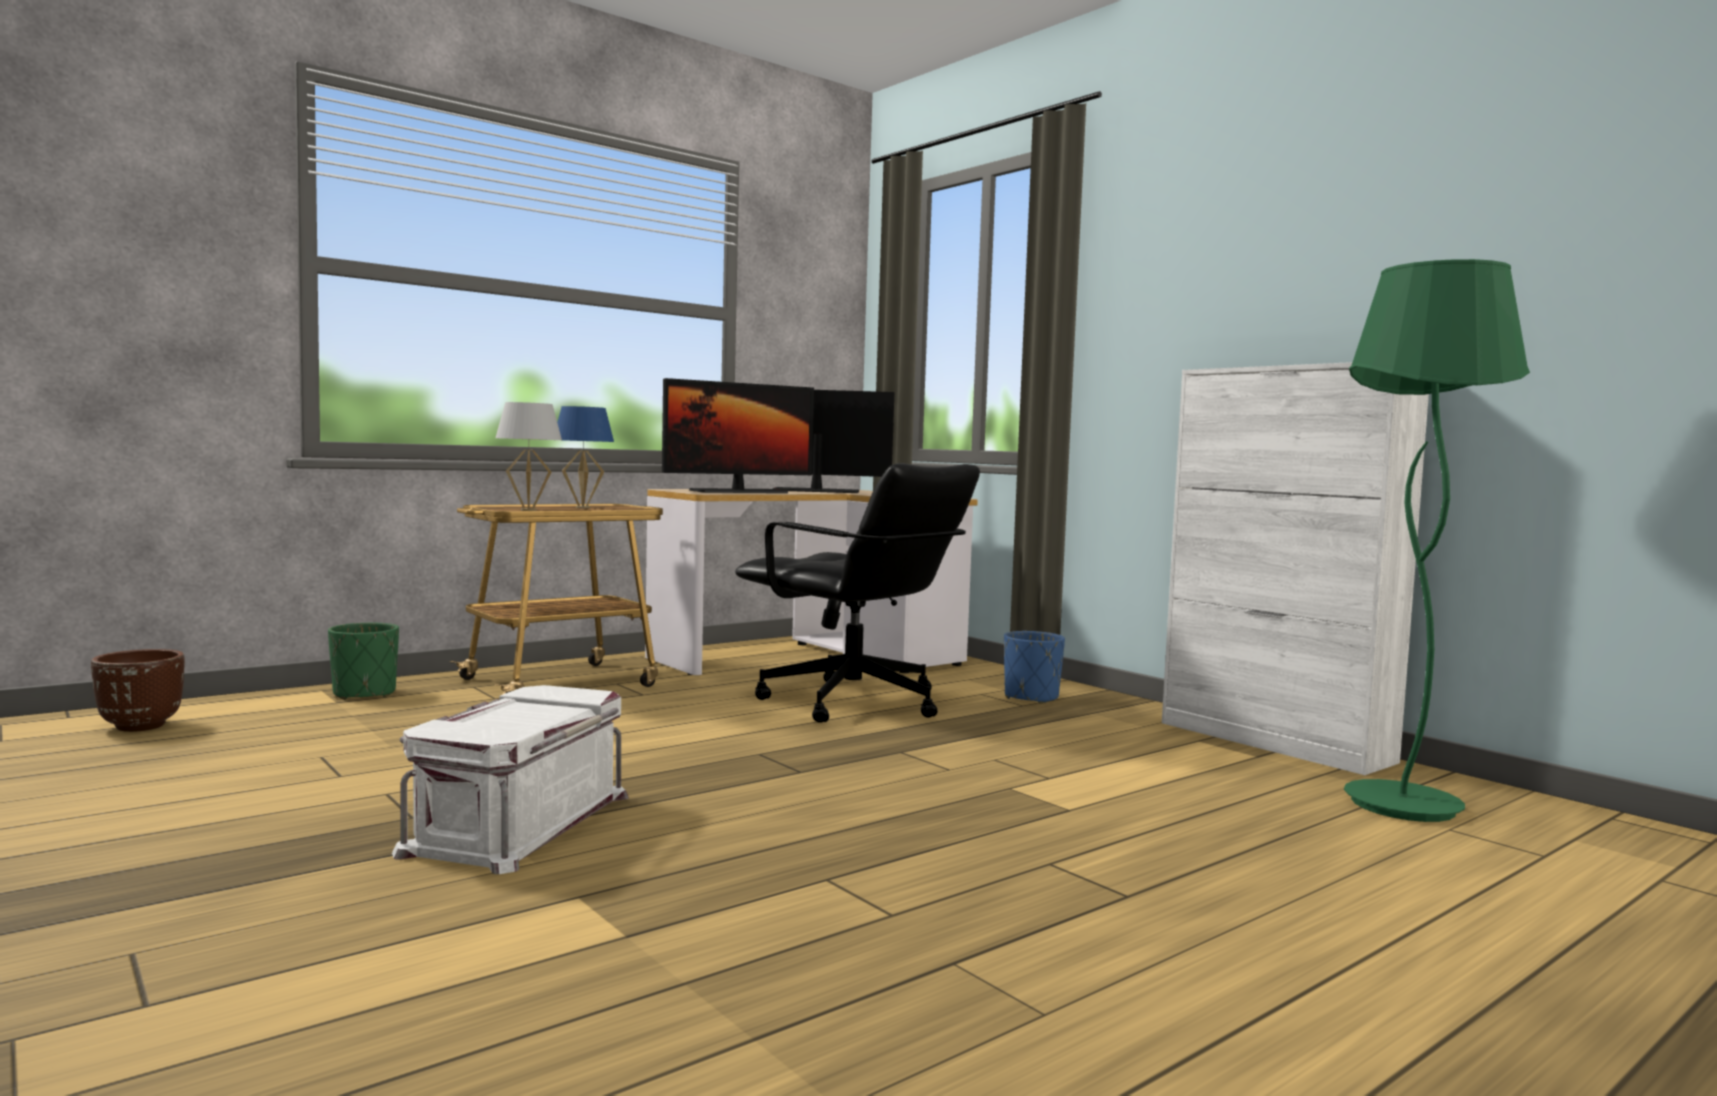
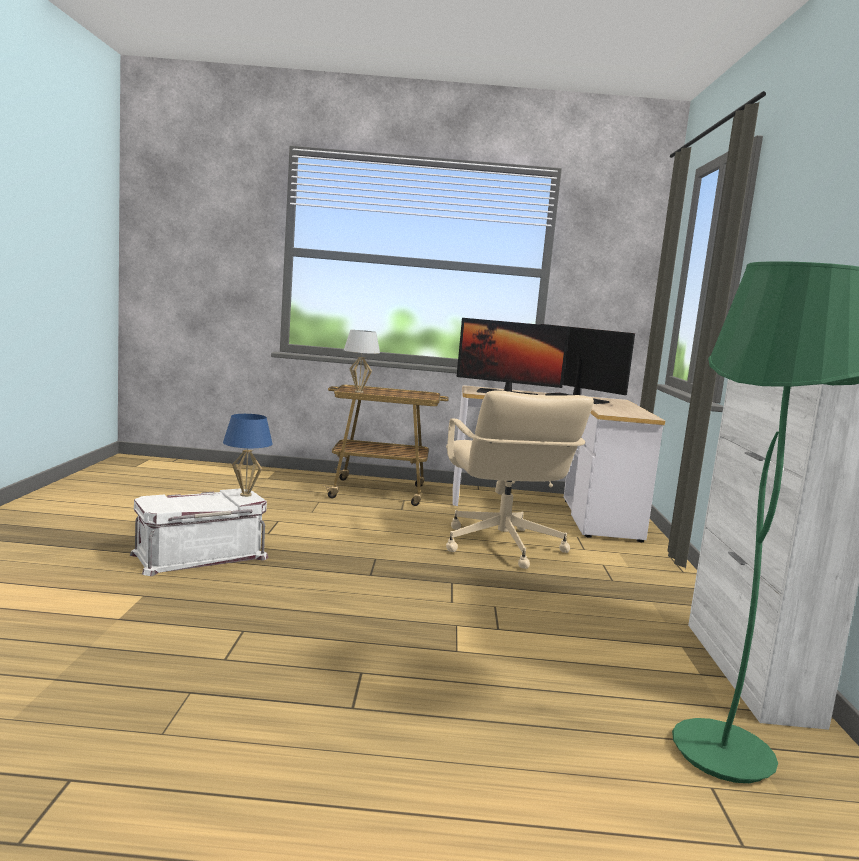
camera: 40 degrees right, 5 degrees up
brown planter [91,649,185,732] -> none
green planter [328,623,399,700] -> none
blue table lamp [557,406,614,508] -> blue table lamp moved to [223,414,273,497]
black office chair [735,463,980,723] -> beige office chair [446,390,594,569]
blue planter [1004,631,1065,704] -> none

